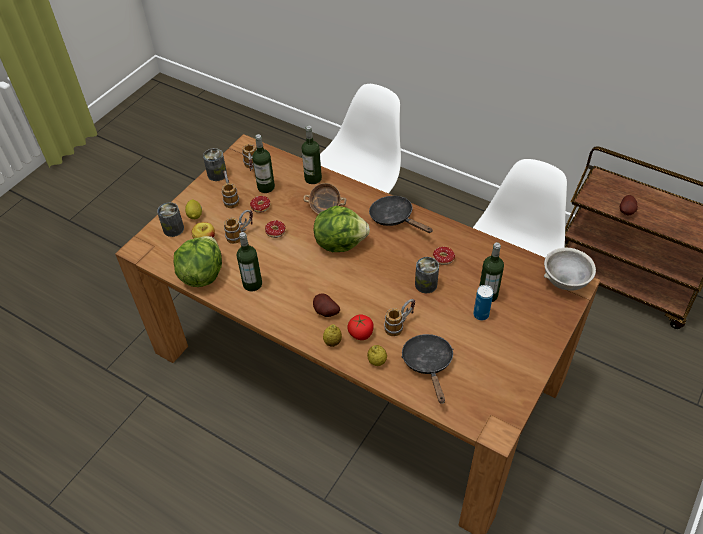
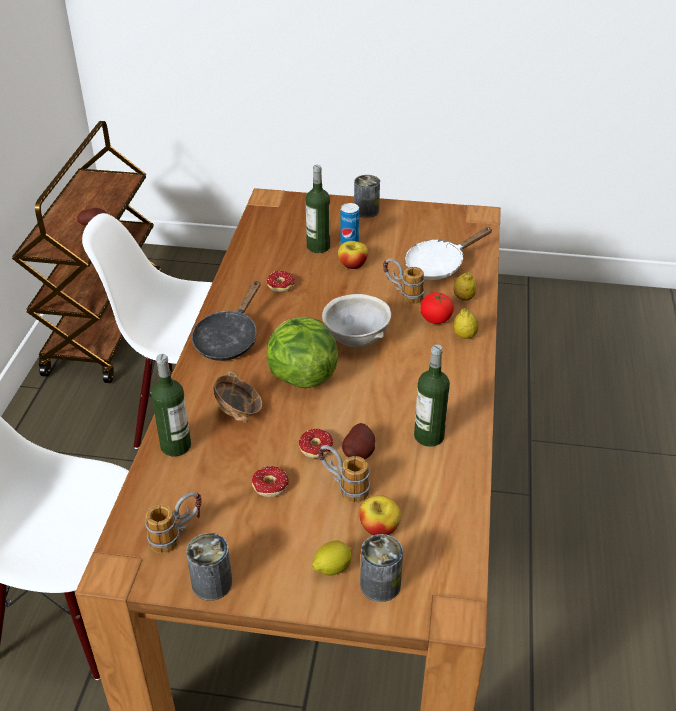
camera: 115 degrees left, 10 degrees down
lettuce [174,236,222,287] -> none
mug [222,171,240,208] -> none
bottle [252,134,275,193] -> none
potato [313,294,340,317] -> potato moved to [342,423,375,459]
black frying pan [401,334,453,404] -> white frying pan [405,227,492,280]
can [415,257,439,293] -> can moved to [354,175,380,218]
grey bowl [544,248,596,291] -> grey bowl moved to [322,294,391,347]
none -> apple [338,241,368,269]

